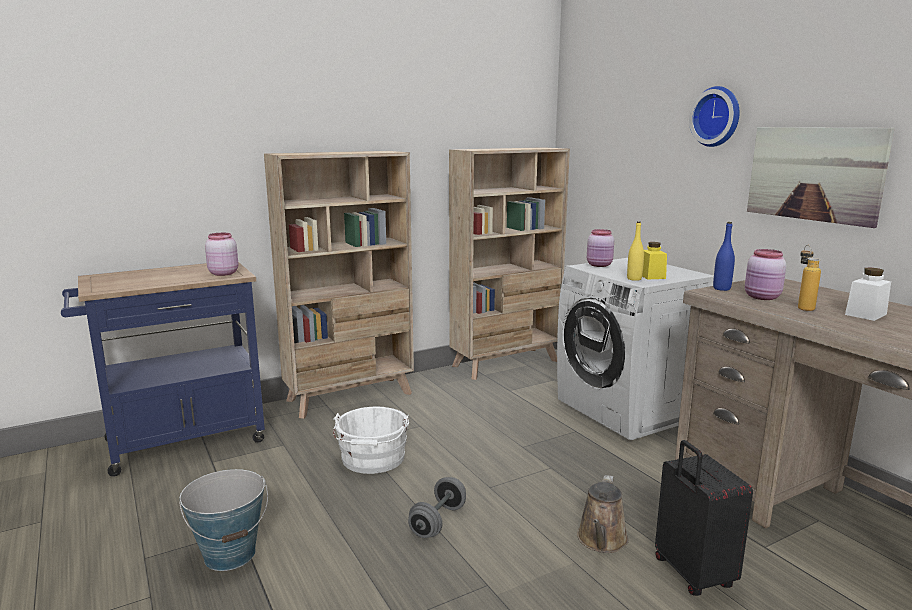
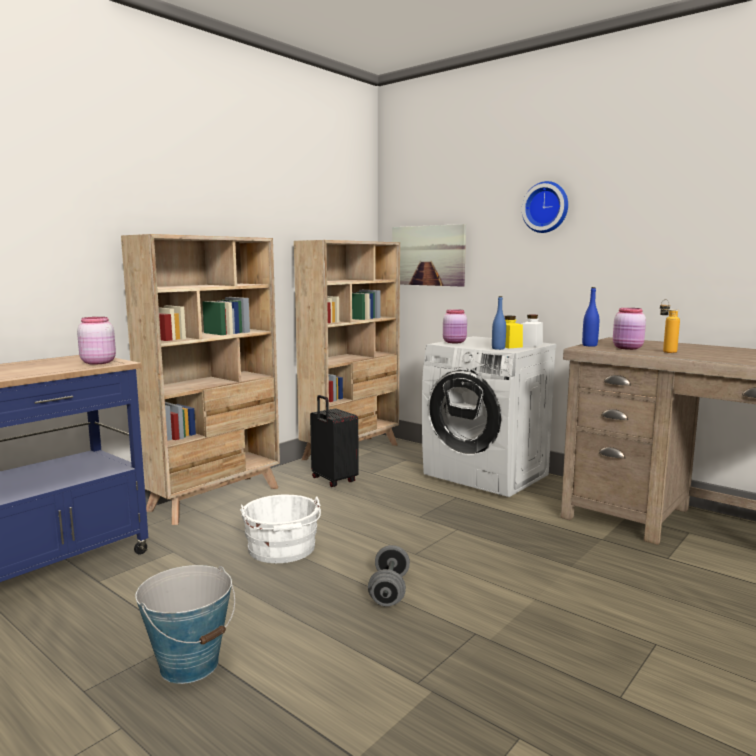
camera: 20 degrees left, 5 degrees down
brown watering can [577,475,629,553] -> none
yellow bottle [627,221,644,281] -> blue bottle [492,296,506,350]
black suitcase [655,440,753,596] -> black suitcase moved to [310,395,359,487]
picture [747,127,895,228] -> picture moved to [392,224,466,287]
white jar [845,267,891,321] -> white jar moved to [521,314,543,347]

